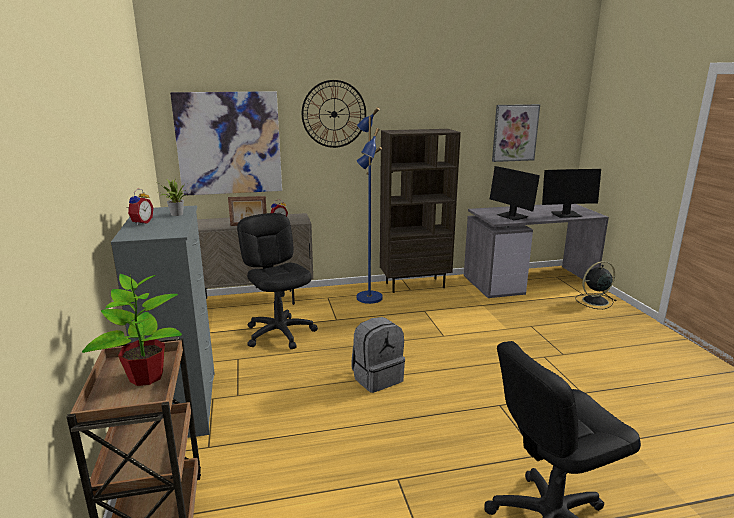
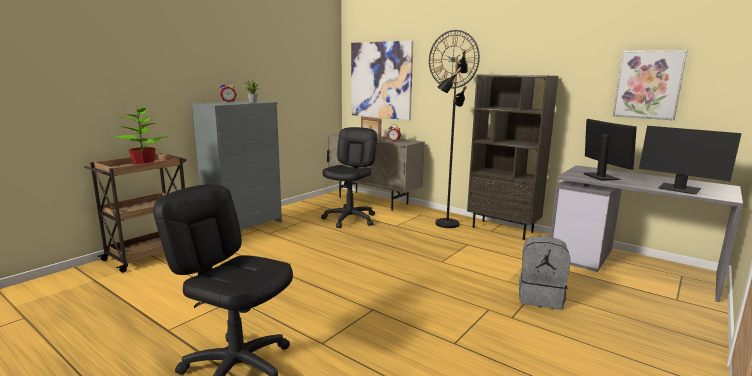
camera: 50 degrees right, 5 degrees down
grey backpack [351,317,405,393] -> grey backpack moved to [519,236,570,310]
blue floor lamp [356,107,383,304] -> black floor lamp [435,49,468,228]
monitor [490,166,540,220] -> monitor turned 150 degrees clockwise [582,119,637,181]
black fan [575,261,616,309] -> none

